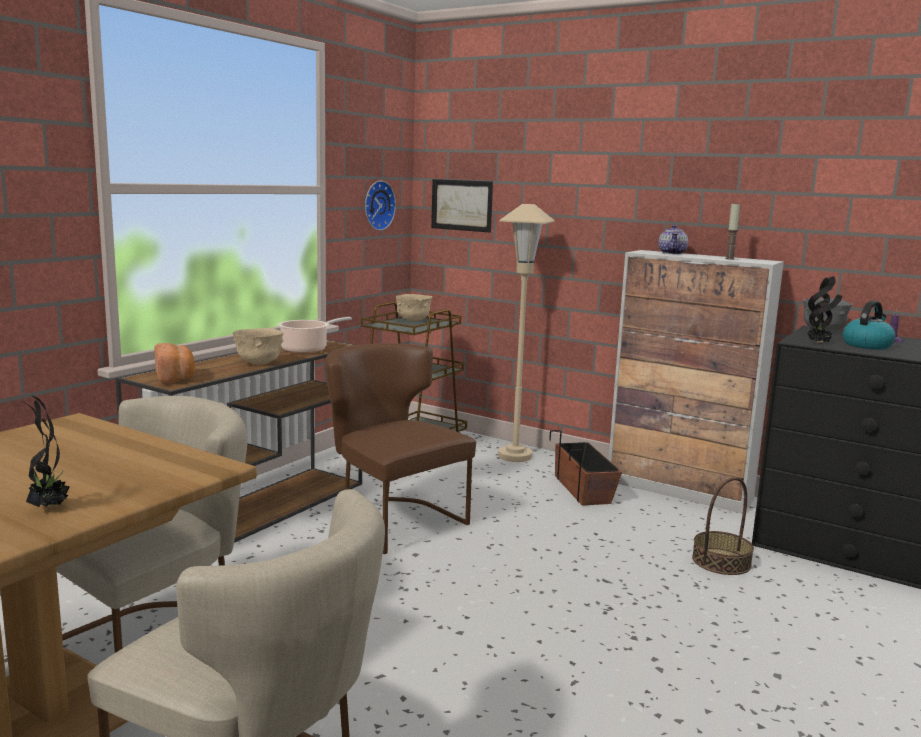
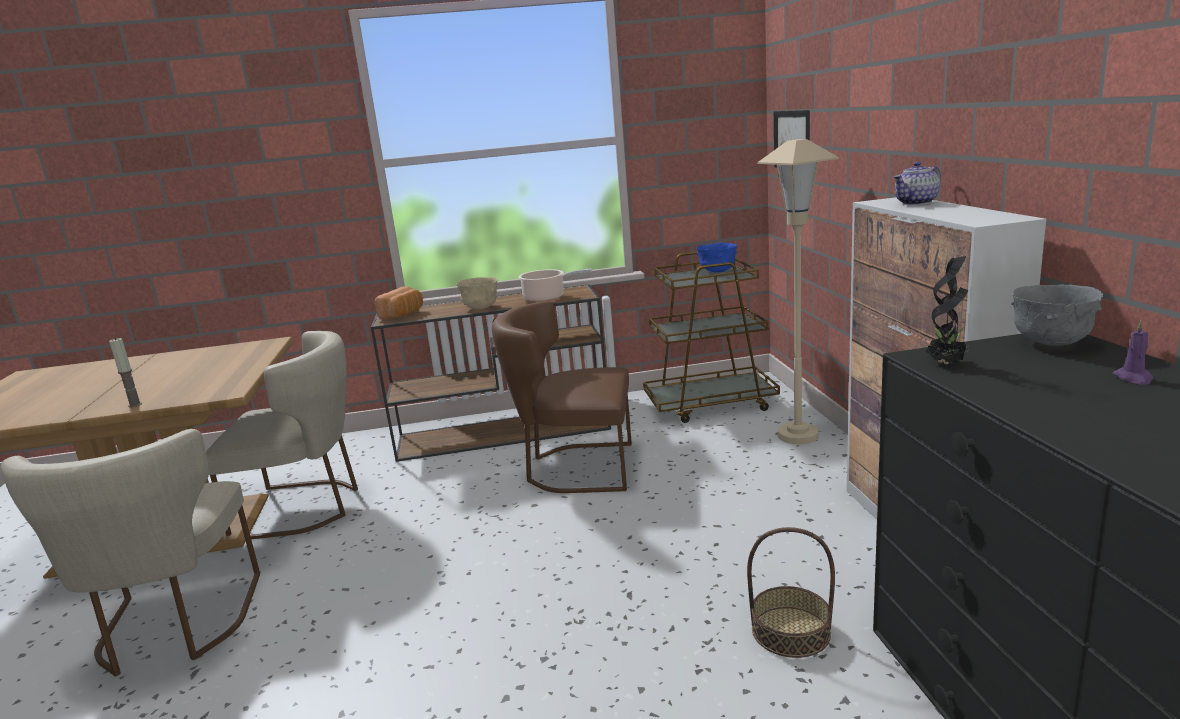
camera: 50 degrees right, 5 degrees up
potted plant [22,395,70,508] -> none
brown chair [325,343,476,554] -> brown chair turned 90 degrees counterclockwise [492,301,632,493]
wall clock [365,181,396,231] -> none
beige bowl [396,294,432,321] -> blue bowl [696,242,737,273]
planter [549,430,622,505] -> none
candle [725,202,741,260] -> candle moved to [109,338,142,407]
kettle [843,300,896,349] -> none

